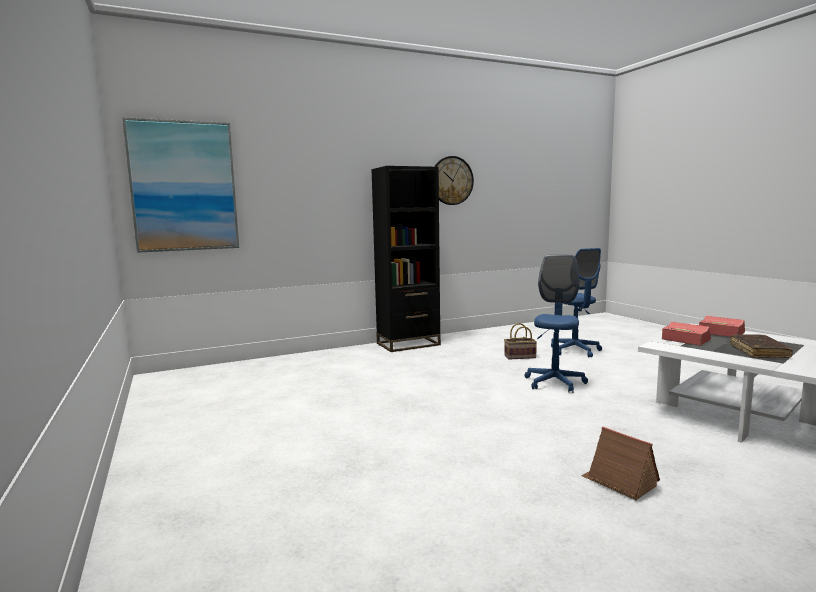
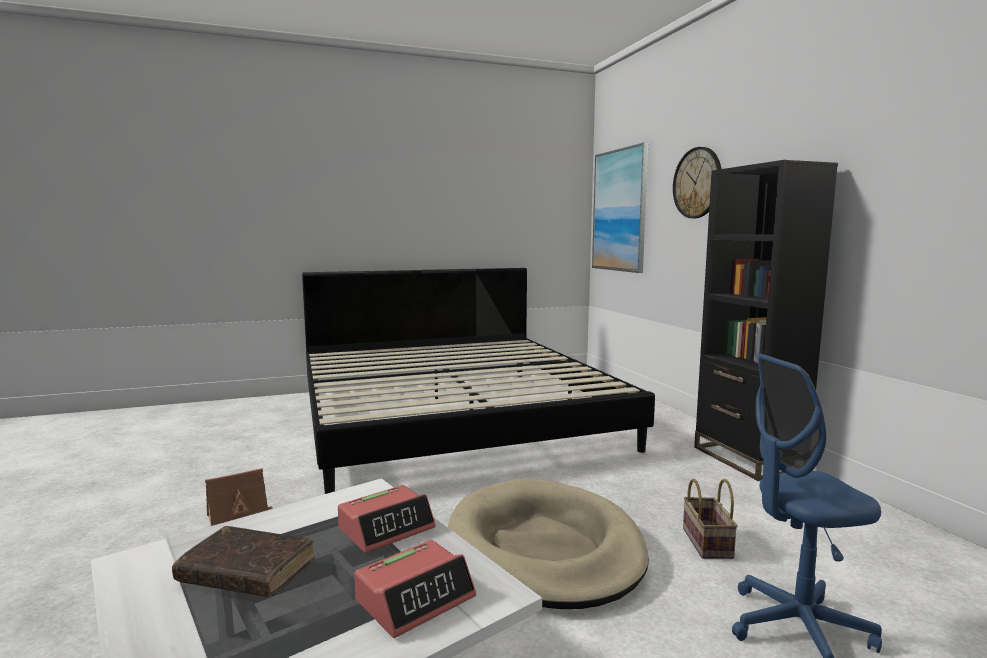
camera: 95 degrees right, 0 degrees up
wall clock [434,156,474,205] -> wall clock moved to [673,147,721,218]
blue office chair [525,255,588,393] -> beige dog bed [448,479,649,609]
none -> bed [302,268,655,494]

